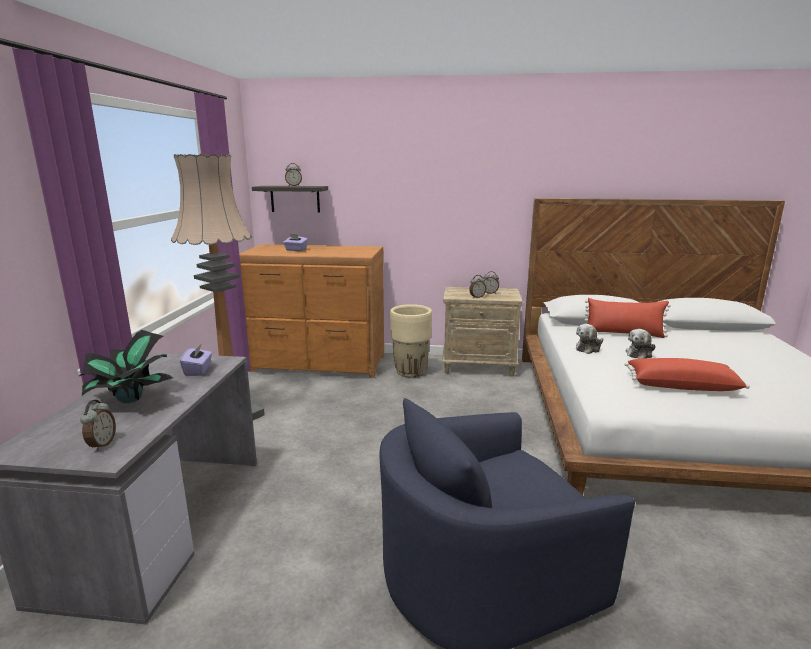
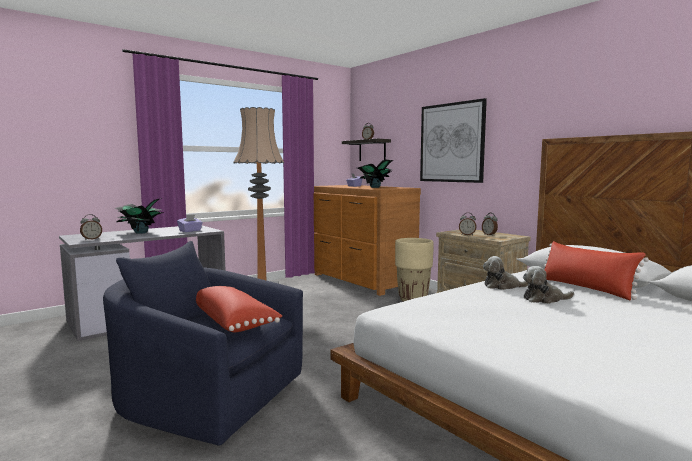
camera: 45 degrees right, 10 degrees down
red pillow [624,358,750,391] -> red pillow moved to [196,286,282,332]
none -> potted plant [357,159,394,188]
none -> picture [420,98,487,183]

